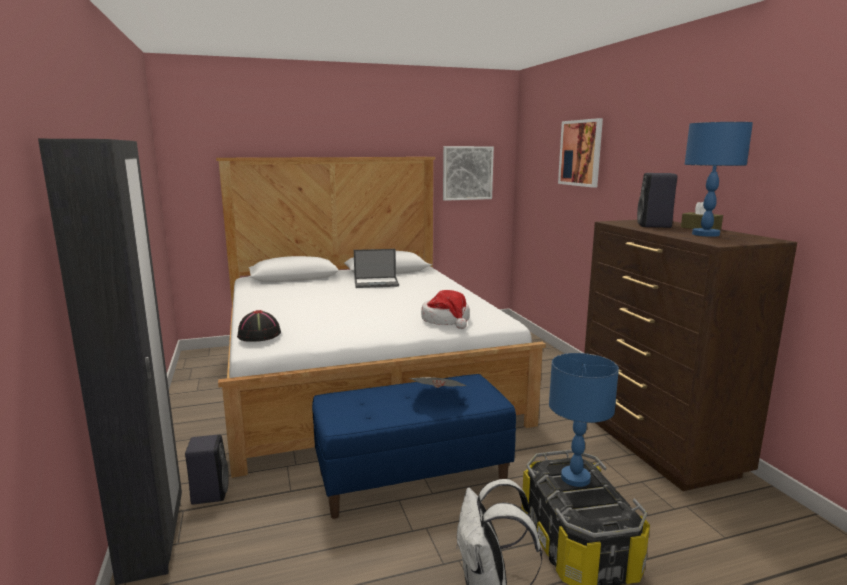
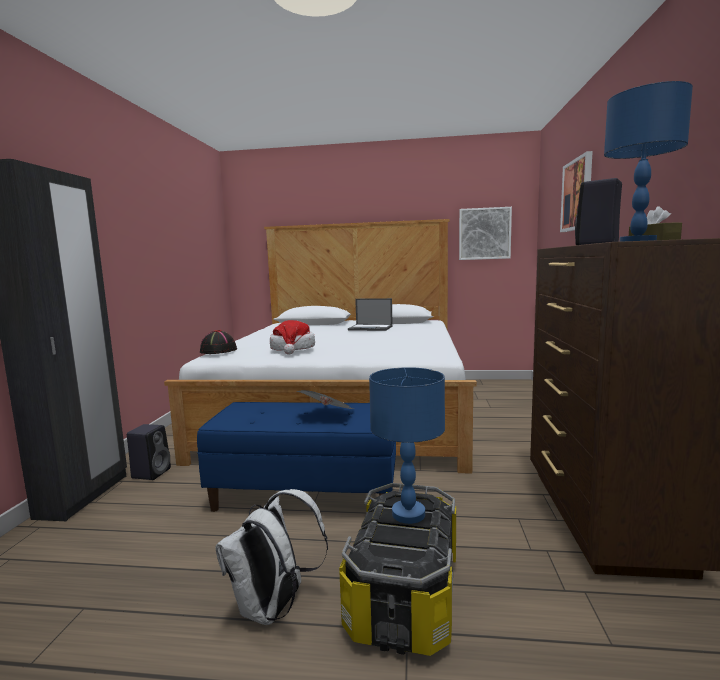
camera: 25 degrees right, 5 degrees down
hat [421,290,470,329] -> hat moved to [270,320,315,354]

